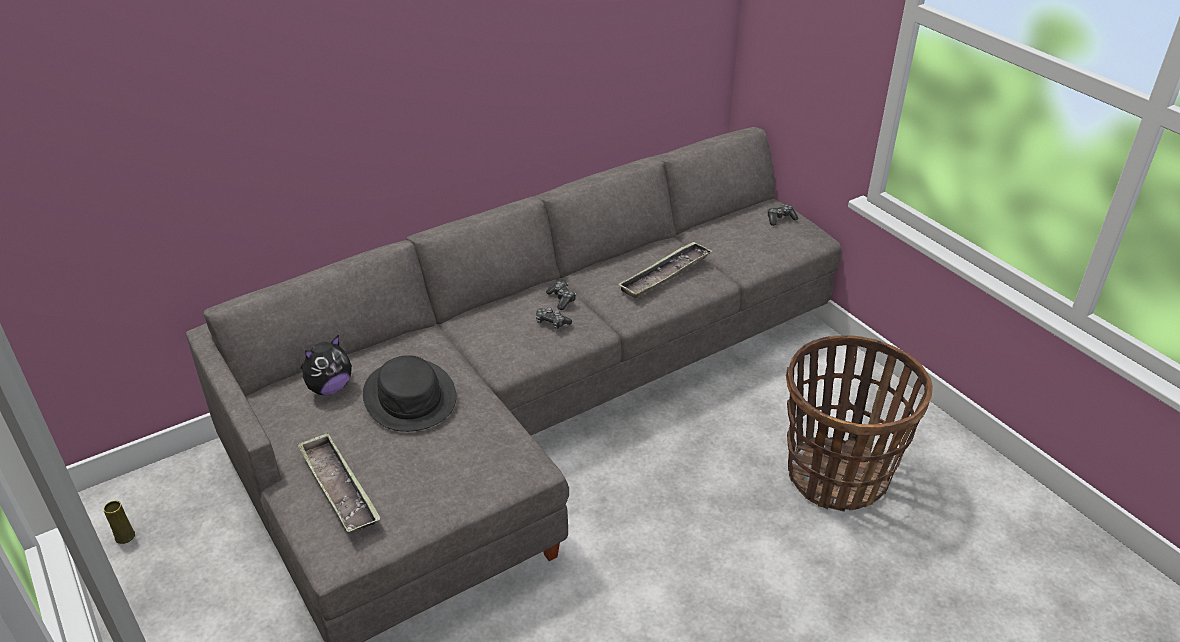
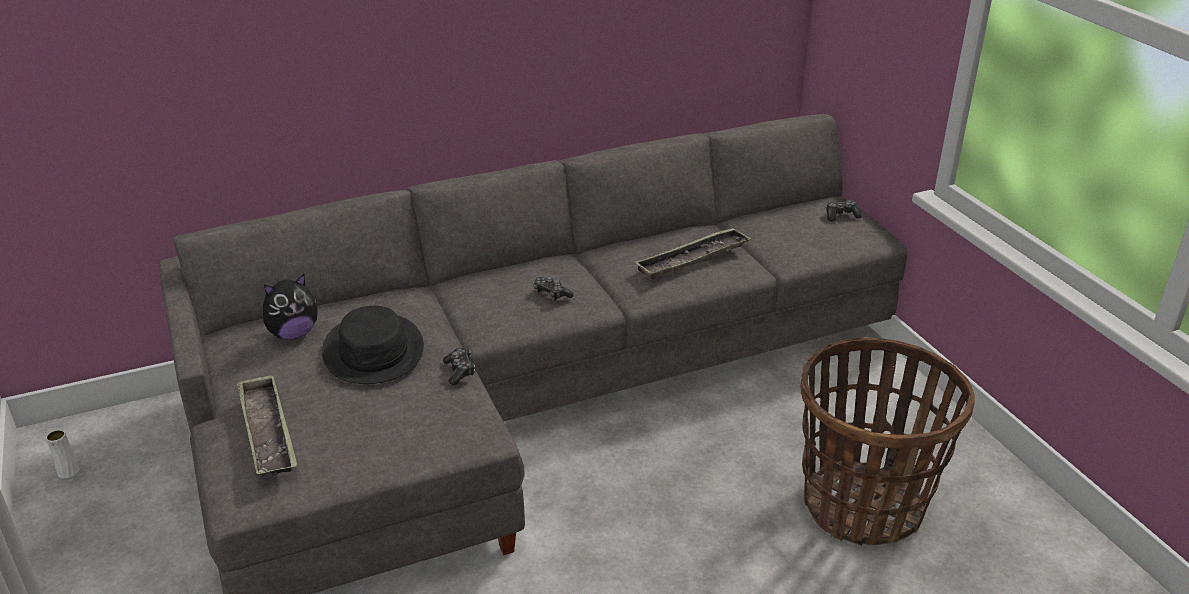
camera: 10 degrees right, 5 degrees down
yellow vase [104,501,135,544] -> white vase [46,430,80,479]
game controller [546,281,576,310] -> game controller moved to [443,348,475,385]

